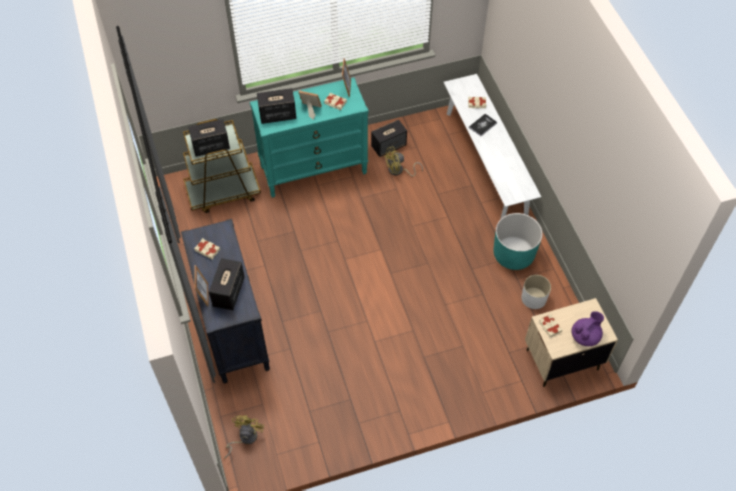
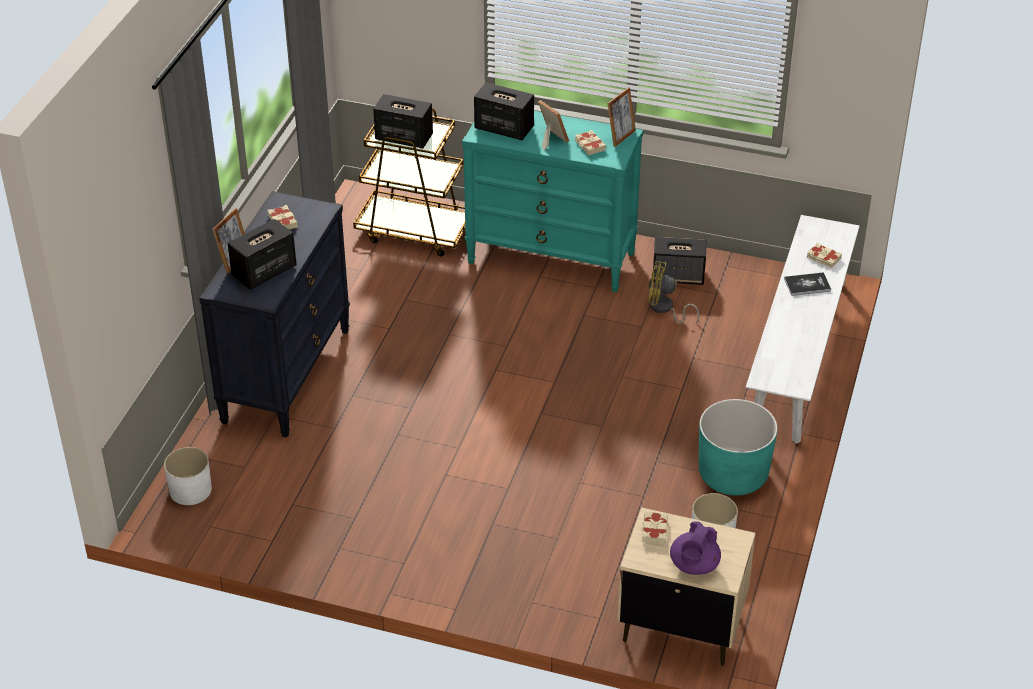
camera: 35 degrees right, 15 degrees down
yellow fan [224,415,264,459] -> white planter [164,447,212,505]
purple teapot [571,311,604,346] -> purple teapot turned 120 degrees clockwise [670,521,721,575]

